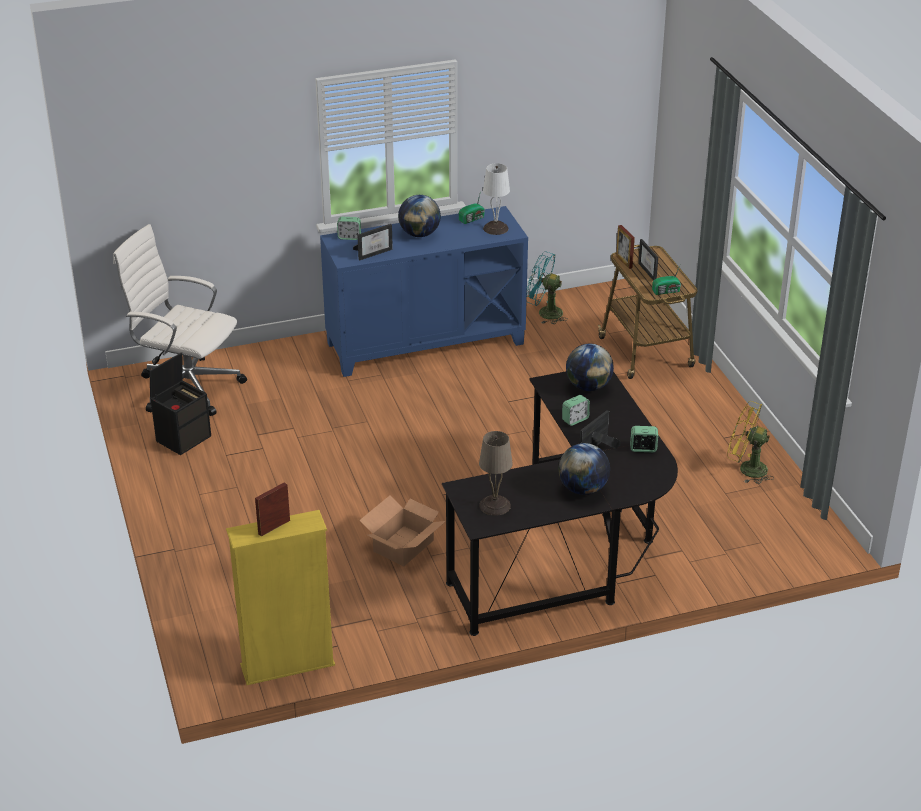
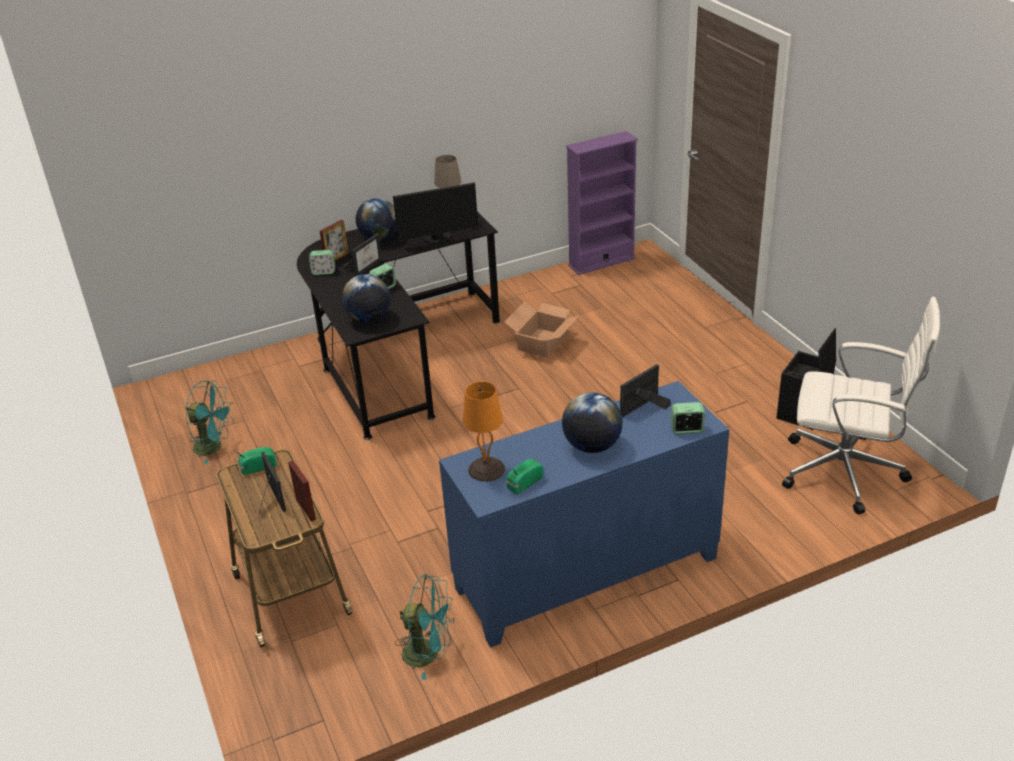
camera: 175 degrees right, 0 degrees up
yellow bookcase [226,510,335,685] -> purple bookcase [566,131,638,275]
picture frame [255,482,290,537] -> picture frame moved to [320,220,349,261]
white table lamp [483,163,510,235] -> orange table lamp [463,382,505,482]
yellow fan [727,401,774,484] -> turquoise fan [185,380,234,464]
none -> monitor [393,182,478,244]

